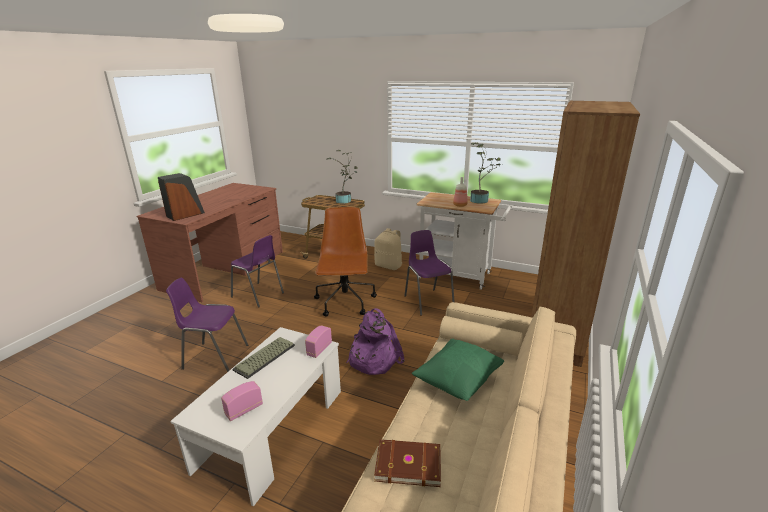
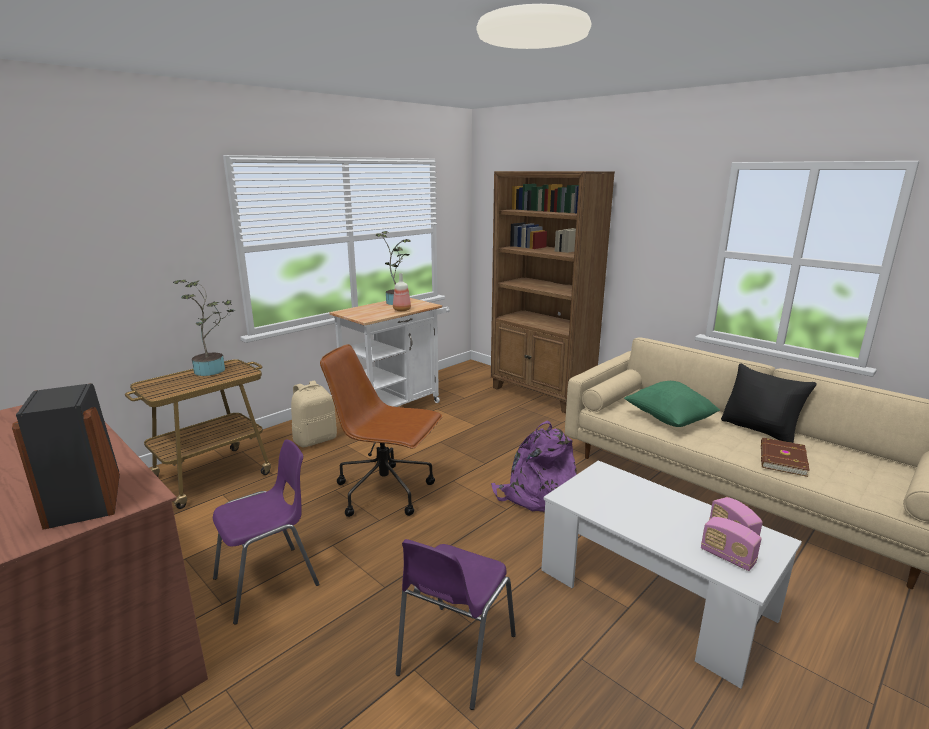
camera: 70 degrees left, 5 degrees down
keyboard [232,337,295,379] -> none
radio [305,325,332,358] -> radio moved to [701,517,762,571]
purple chair [404,230,454,316] -> none
none -> black pillow [721,364,817,443]

